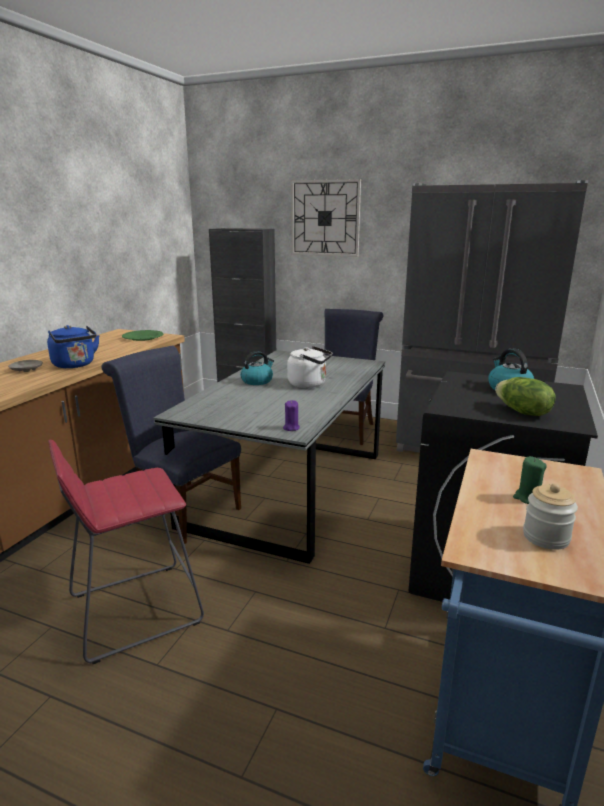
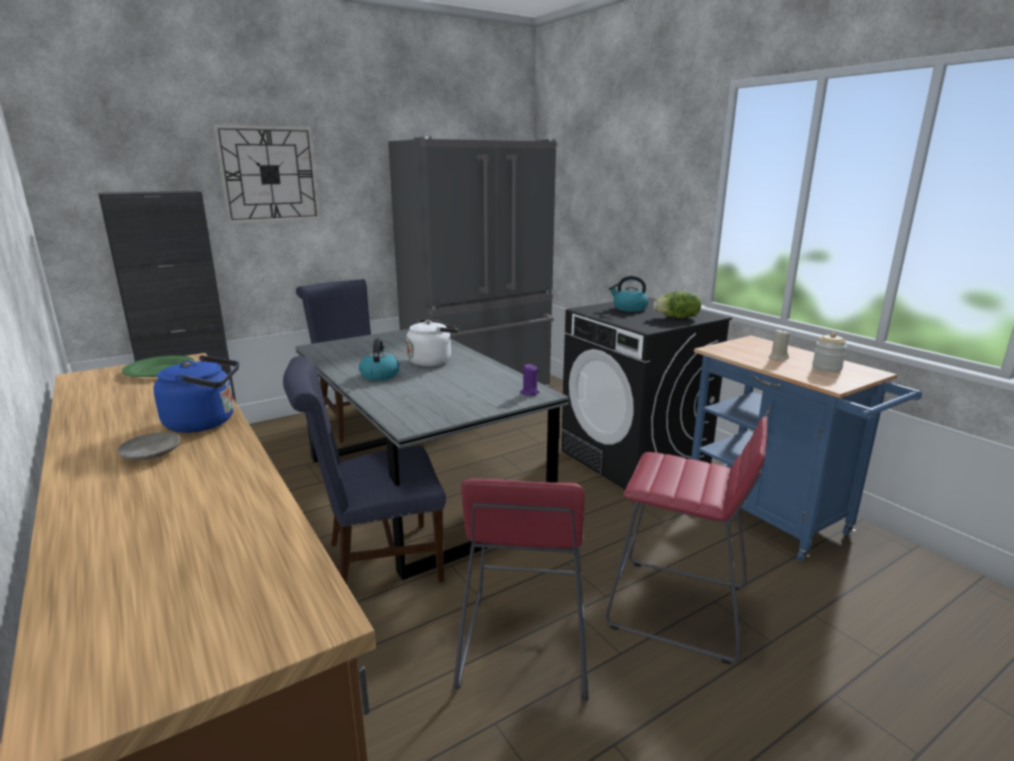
camera: 55 degrees left, 0 degrees up
green candle [513,456,547,504] -> beige candle [769,330,790,360]
none -> red stool [606,417,768,664]

